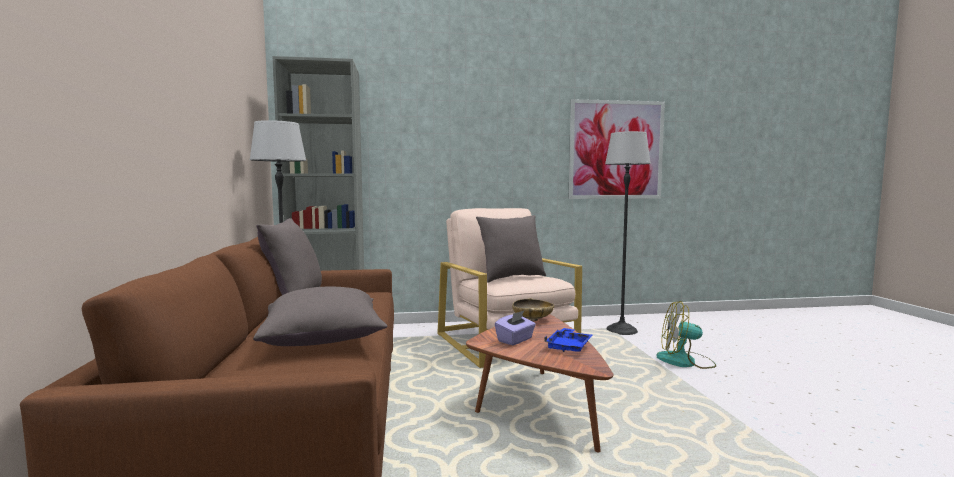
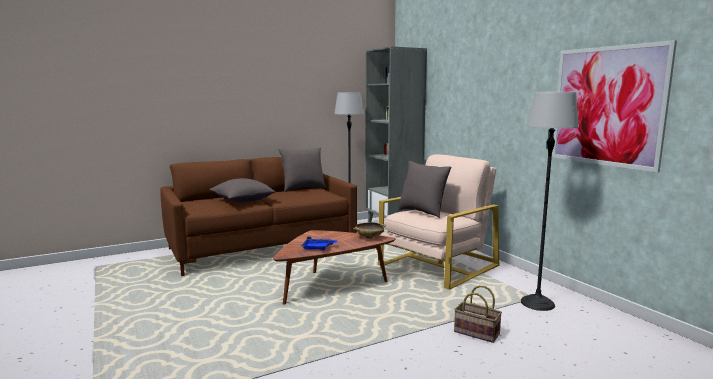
camera: 70 degrees right, 5 degrees up
purple tissue box [495,311,536,345] -> none
fan [657,301,716,369] -> basket [454,285,502,343]

